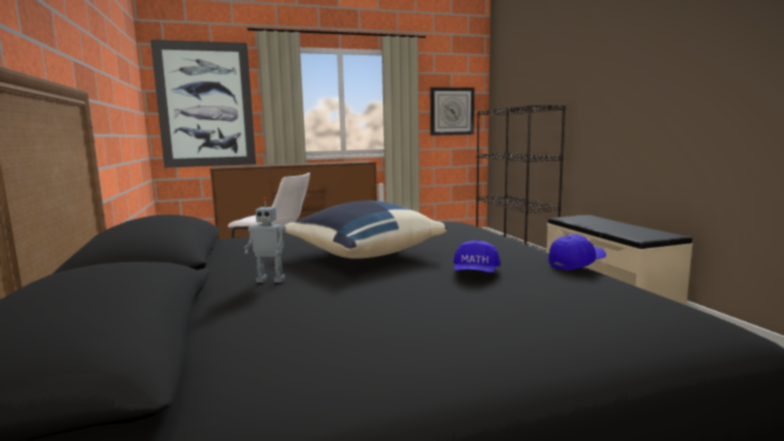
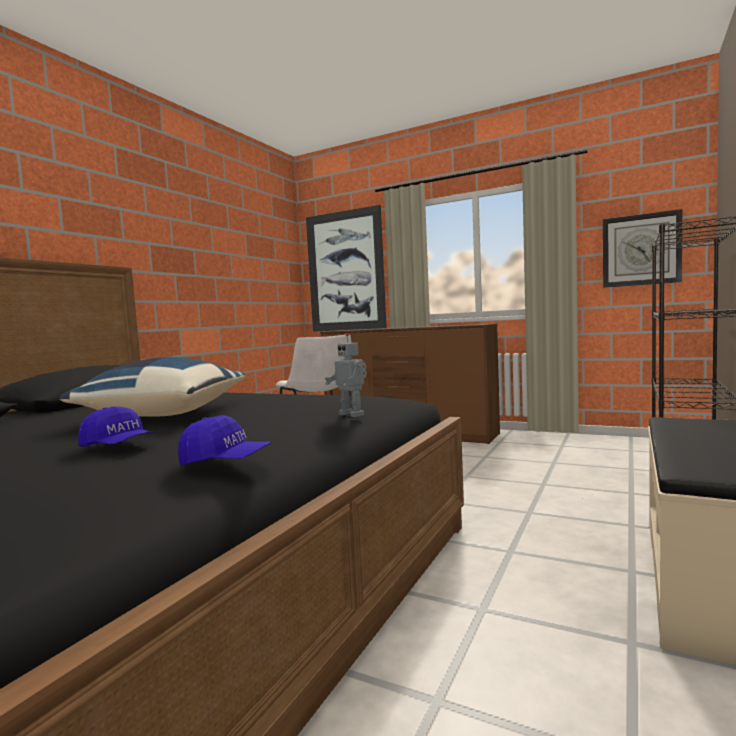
camera: 45 degrees right, 5 degrees down
toy robot [244,198,286,283] -> toy robot moved to [325,333,367,417]
blue cap [453,240,501,273] -> blue cap turned 120 degrees counterclockwise [78,406,156,447]

